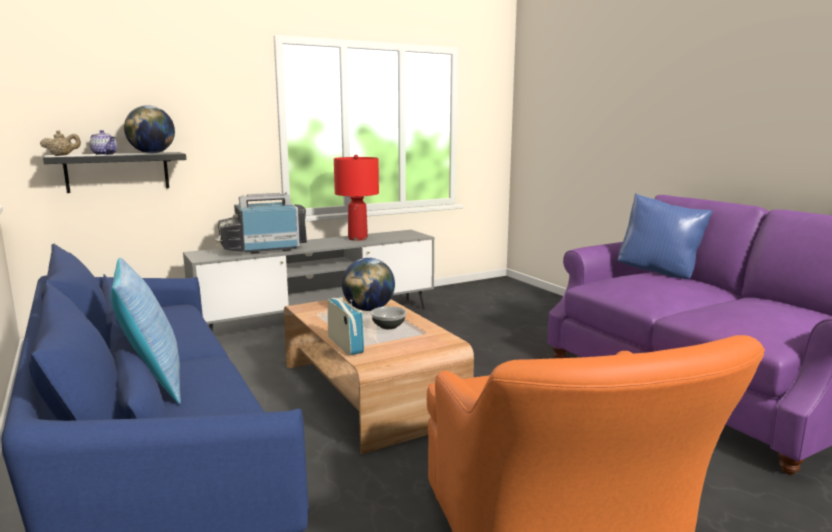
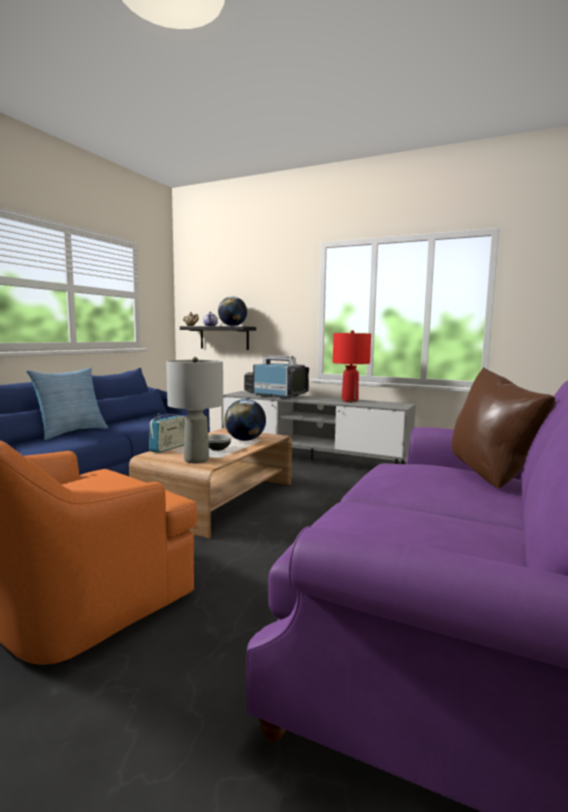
camera: 55 degrees right, 5 degrees down
blue pillow [618,193,713,279] -> brown pillow [452,367,555,488]
none -> grey table lamp [166,357,223,463]

